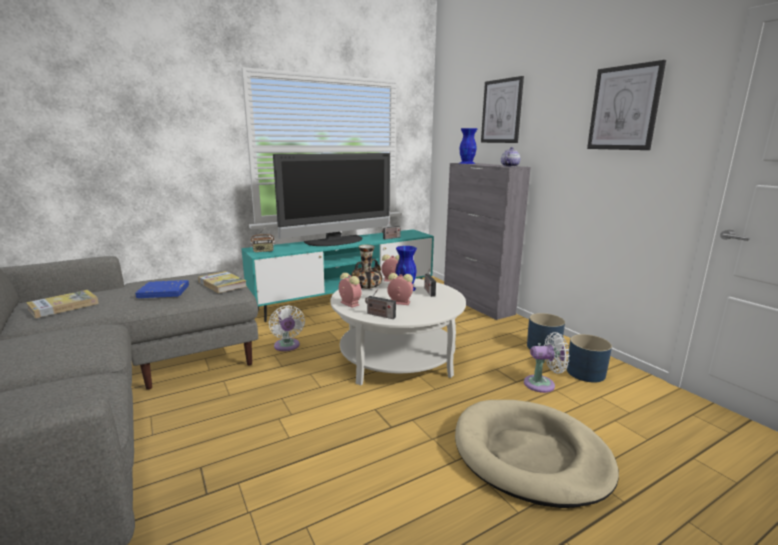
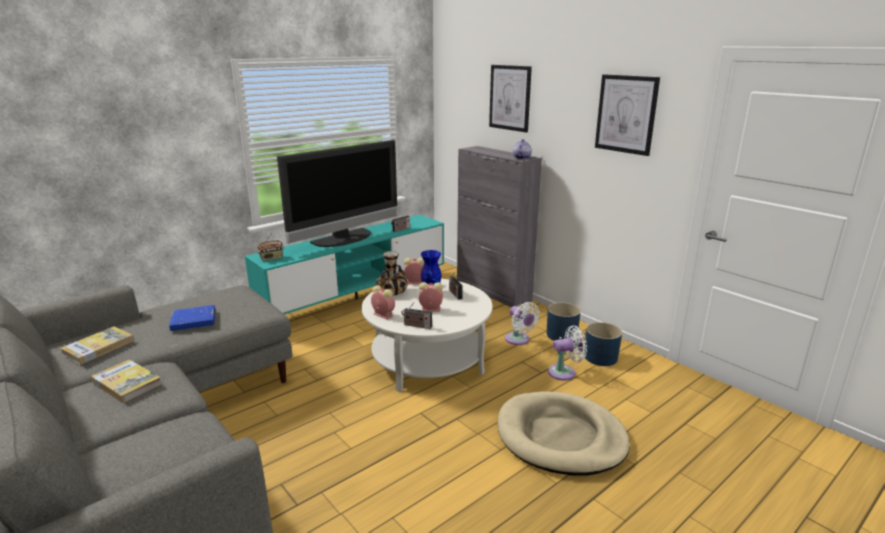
camera: 10 degrees left, 5 degrees up
book [198,271,247,293] -> book moved to [91,359,161,403]
white fan [269,305,305,351] -> white fan moved to [505,302,540,345]
blue vase [459,128,477,164] -> none

